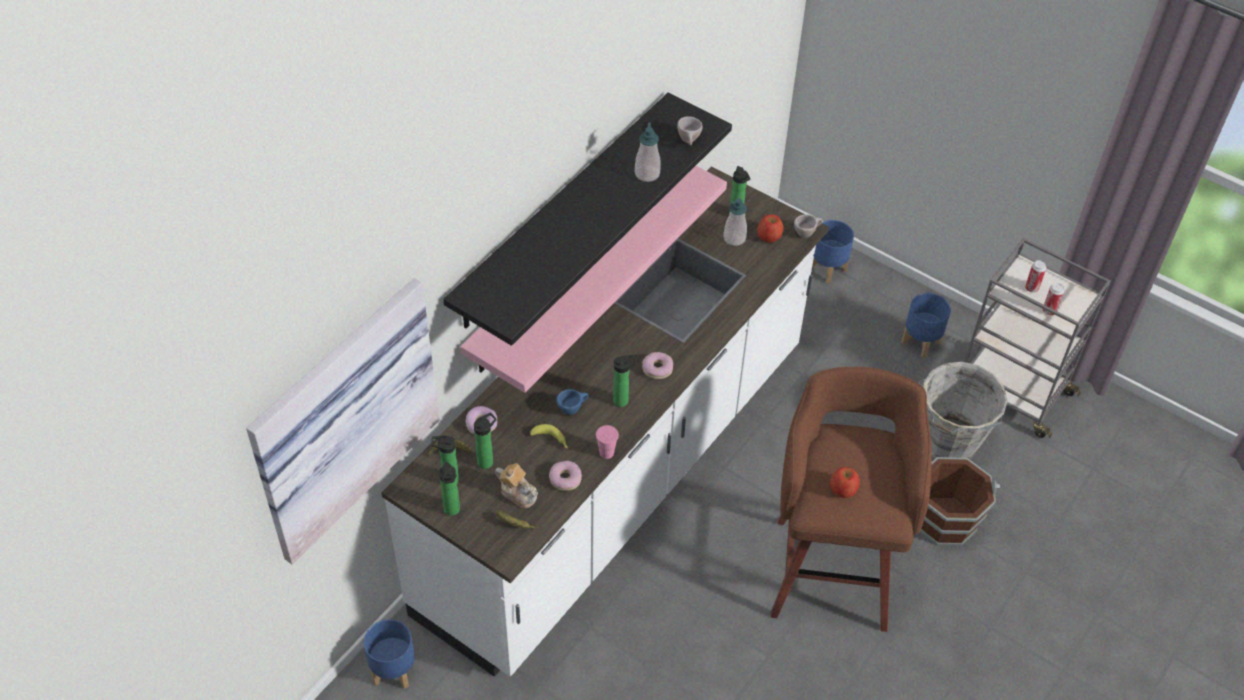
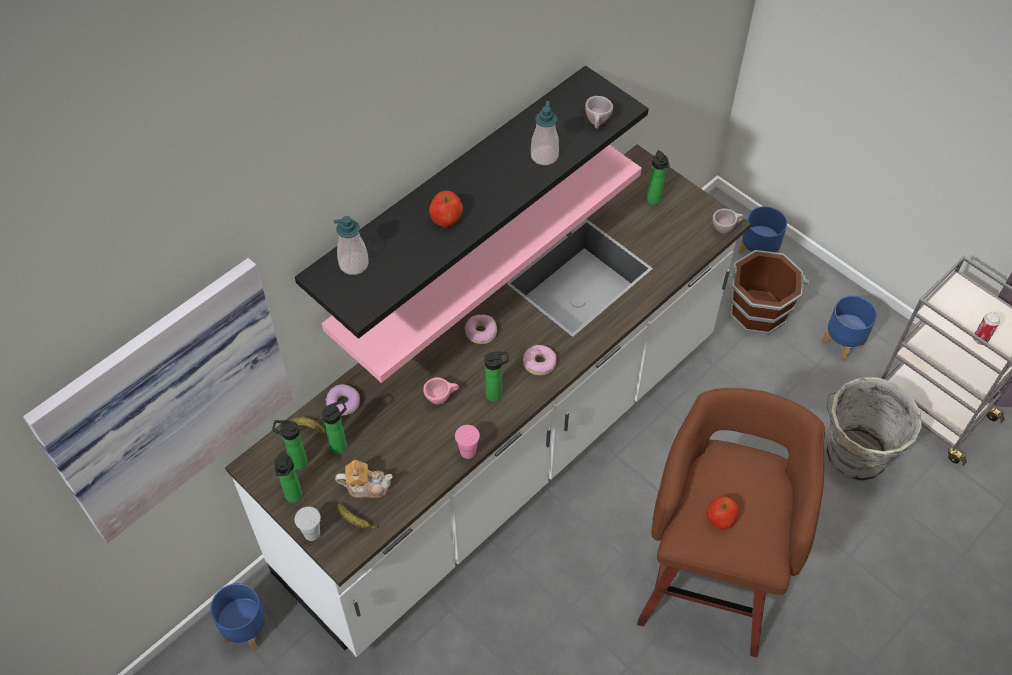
camera: 10 degrees right, 5 degrees up
teapot [495,463,538,508] -> teapot turned 45 degrees counterclockwise [335,460,393,498]
banana [530,424,568,449] -> none
donut [549,461,582,491] -> donut moved to [465,315,497,344]
blue cup [556,389,589,415] -> pink cup [423,377,459,404]
soap dispenser [723,198,747,246] -> soap dispenser moved to [334,216,369,275]
apple [757,214,784,243] -> apple moved to [429,191,463,227]
brown bucket [920,457,1000,546] -> brown bucket moved to [729,250,809,335]
can [1025,260,1047,292] -> none
none -> white cup [295,507,321,541]

